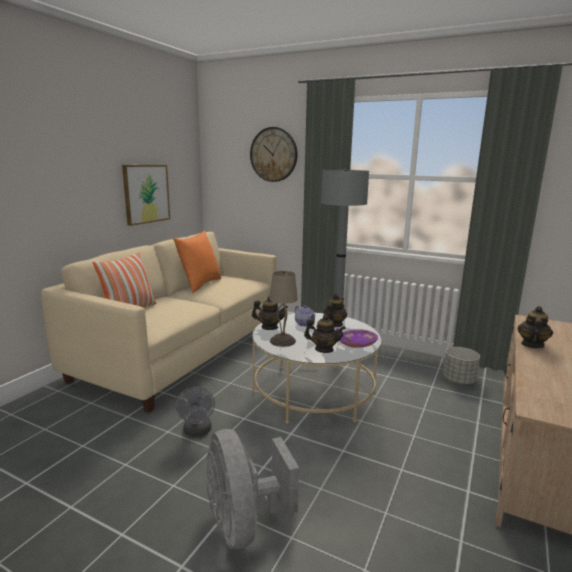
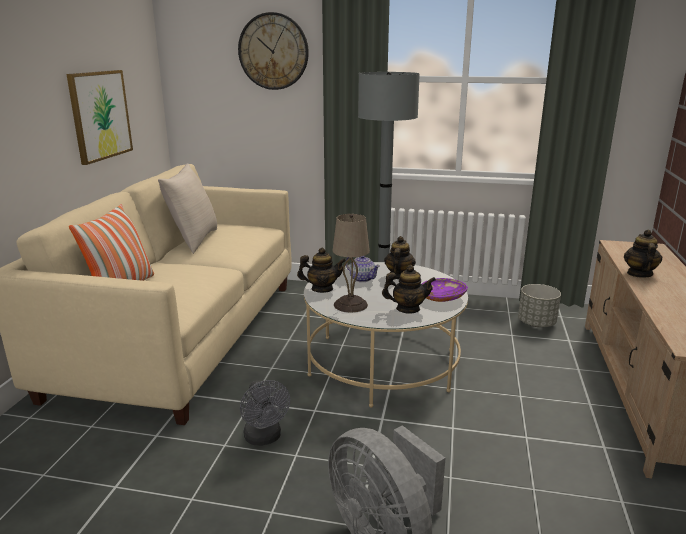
camera: 15 degrees left, 5 degrees up
orange pillow [173,230,221,293] -> beige pillow [158,163,217,254]

